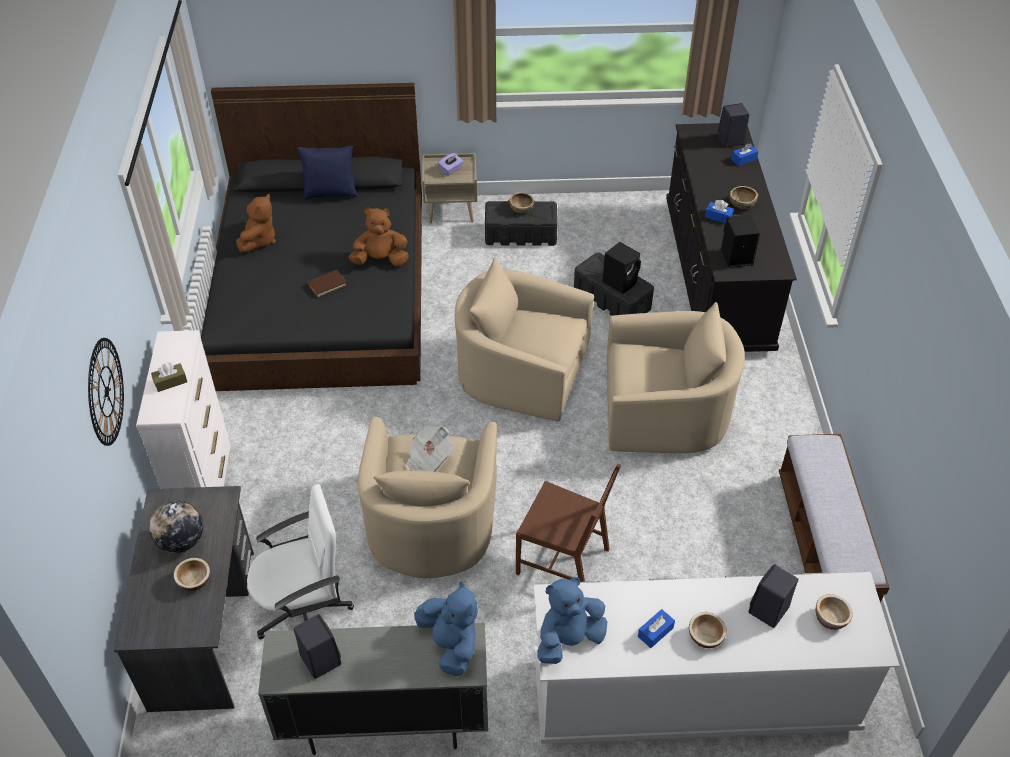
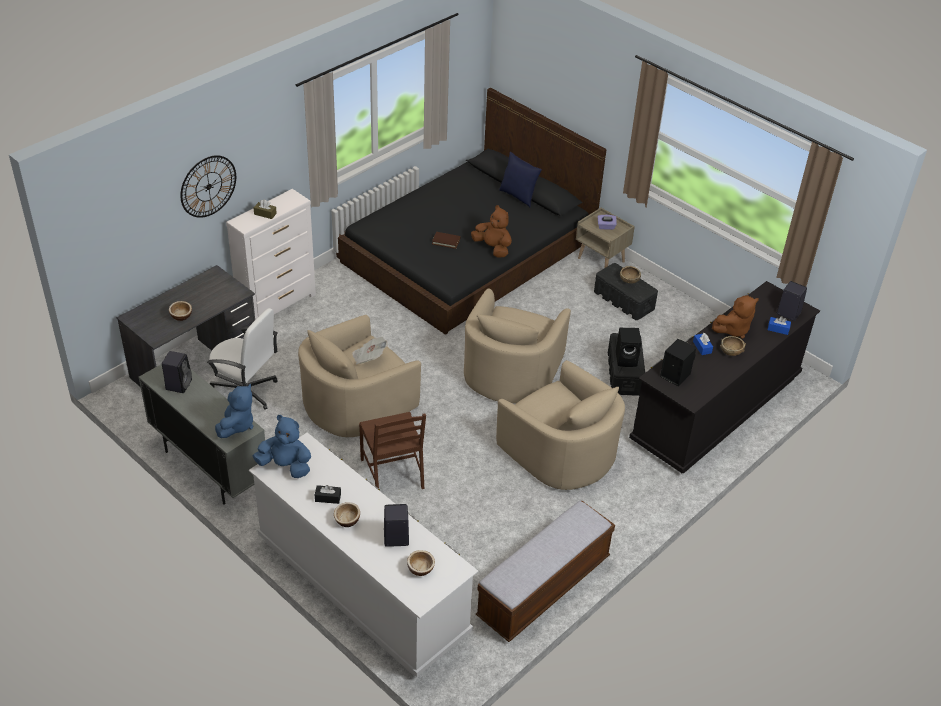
camera: 45 degrees right, 5 degrees down
globe [149,501,203,553] -> none
brown plush toy [236,194,276,253] -> brown plush toy moved to [712,295,759,339]
beige armchair [455,258,594,422] -> beige armchair turned 135 degrees counterclockwise [464,288,571,403]
blue tissue box [638,609,675,648] -> black tissue box [315,485,341,504]

